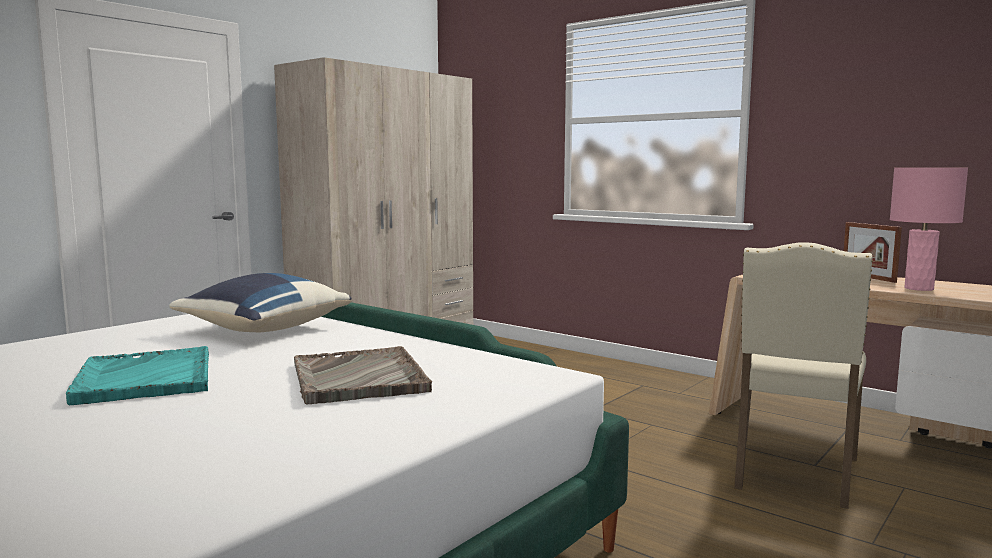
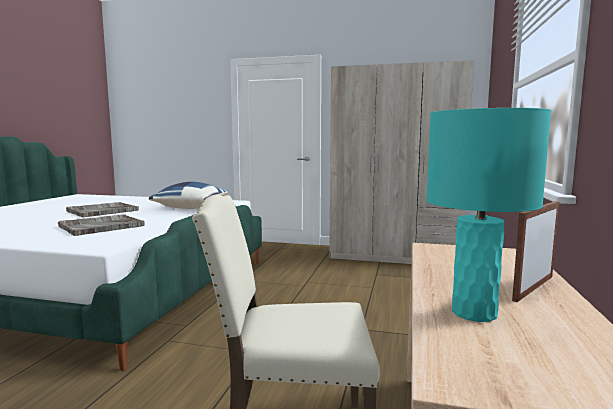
camera: 65 degrees right, 0 degrees up
turquoise tray [66,346,209,405] -> grey tray [66,202,139,217]
pink table lamp [890,168,968,291] -> turquoise table lamp [426,108,552,322]

